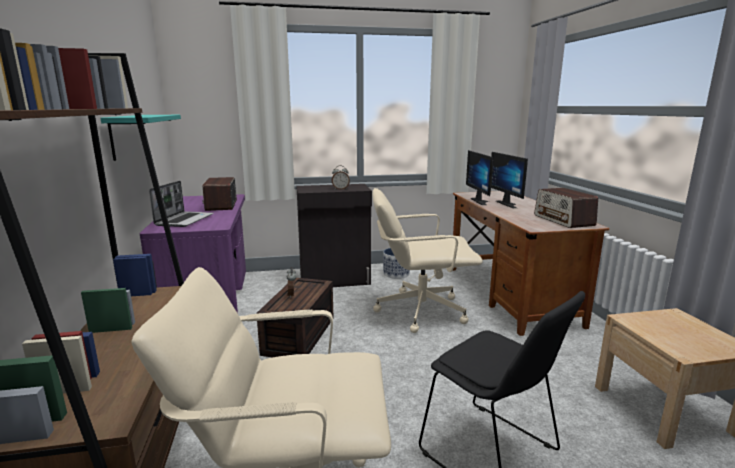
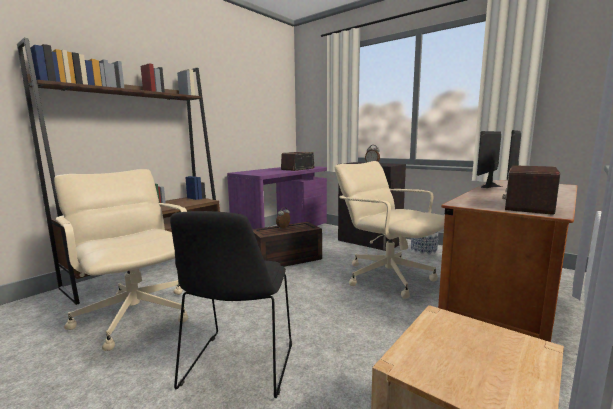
camera: 50 degrees right, 5 degrees down
turquoise shelf [100,115,181,161] -> none
laptop [149,181,214,227] -> none

